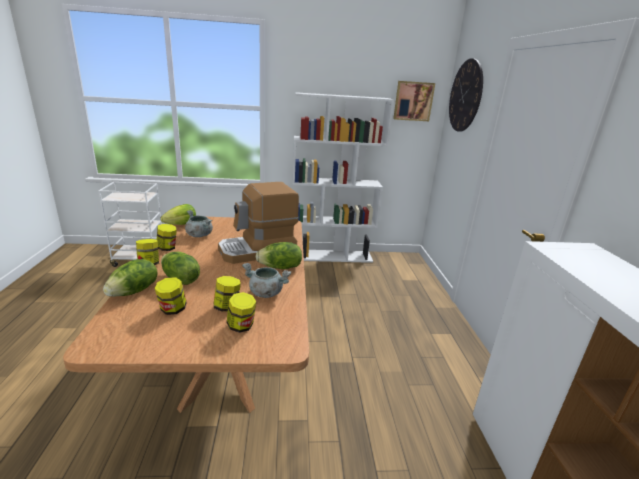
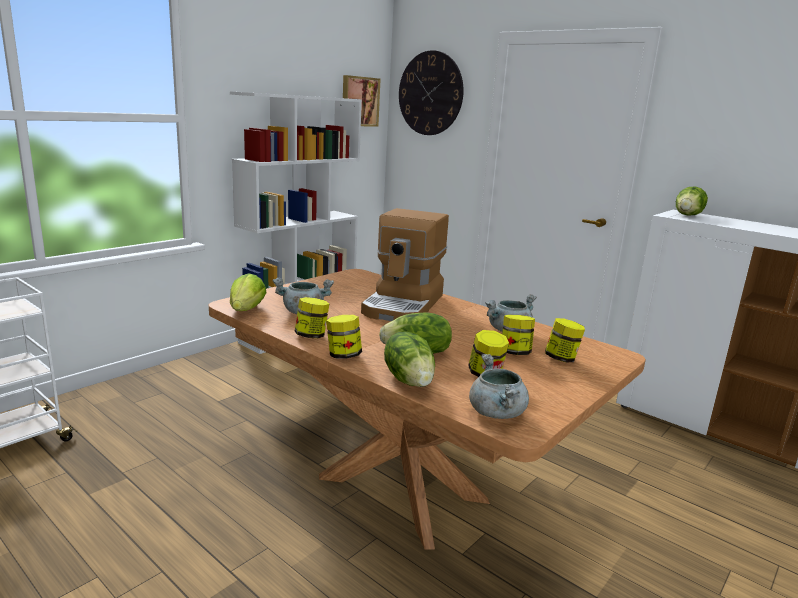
camera: 45 degrees left, 5 degrees down
lettuce [256,242,302,269] -> lettuce moved to [676,187,708,216]
none -> grey cooking pot [469,354,529,419]

